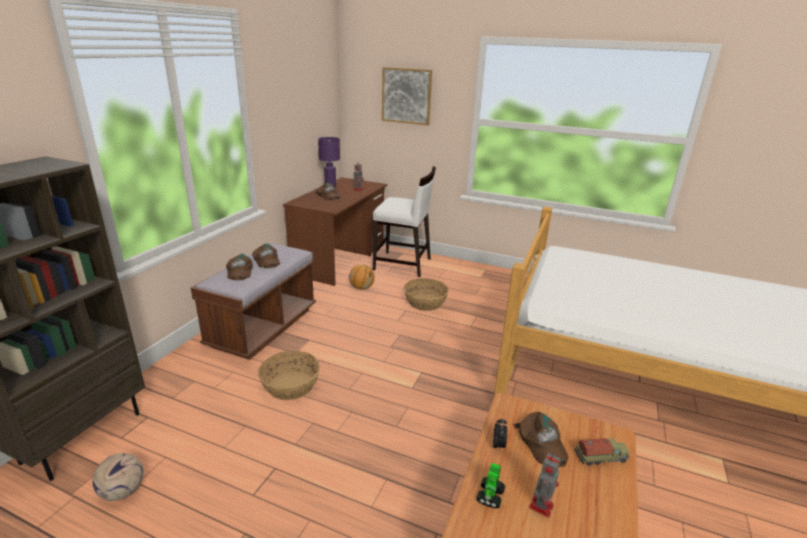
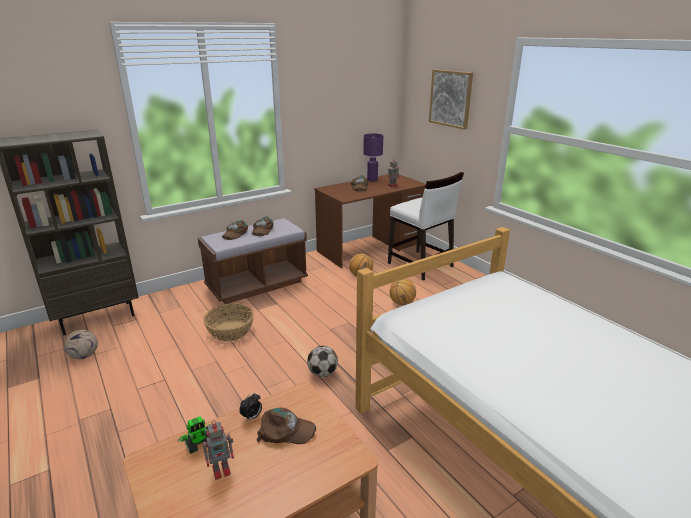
camera: 35 degrees right, 0 degrees up
basket [404,278,449,311] -> basketball [389,279,416,305]
brown cap [514,412,568,467] -> brown cap turned 105 degrees counterclockwise [256,408,316,444]
toy truck [574,438,630,466] -> none
none -> football [307,346,338,377]

